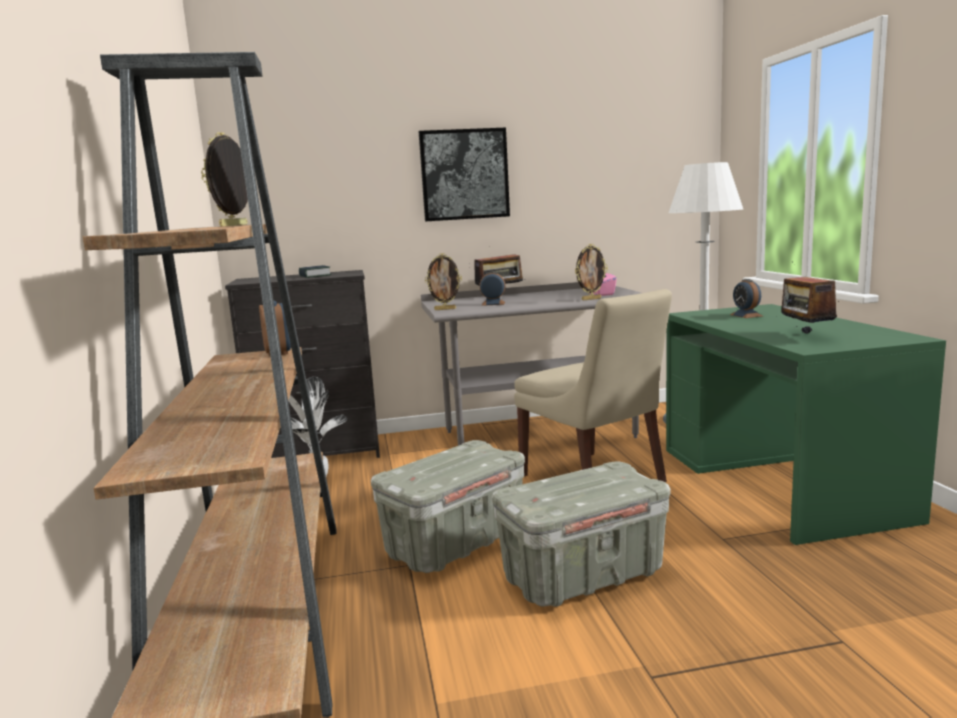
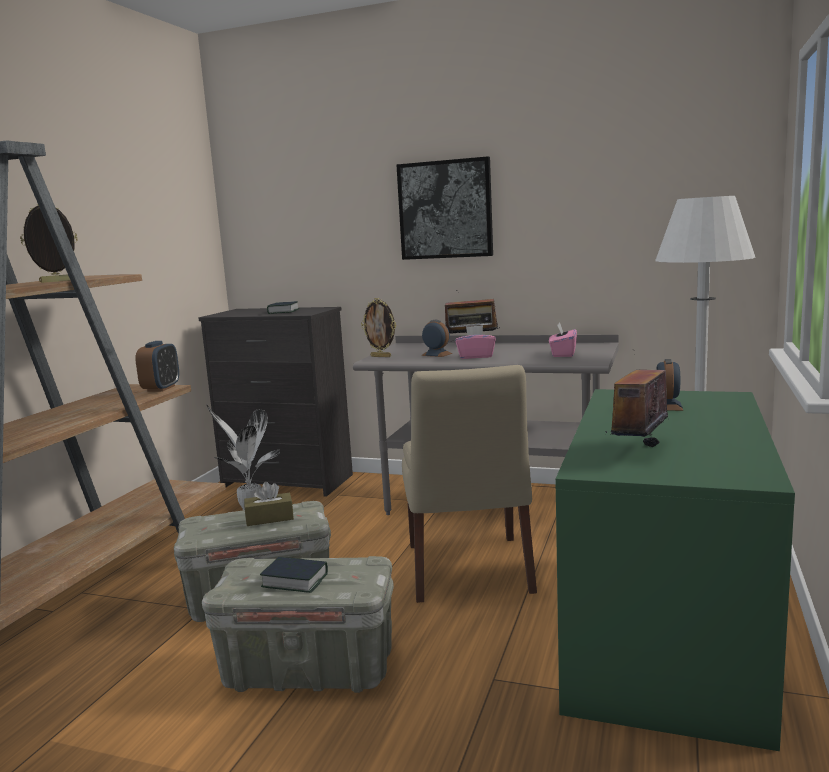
camera: 30 degrees right, 0 degrees up
picture frame [575,244,608,301] -> none
none -> brown tissue box [244,482,294,526]
none -> book [260,557,328,593]
none -> pink tissue box [455,325,496,359]

